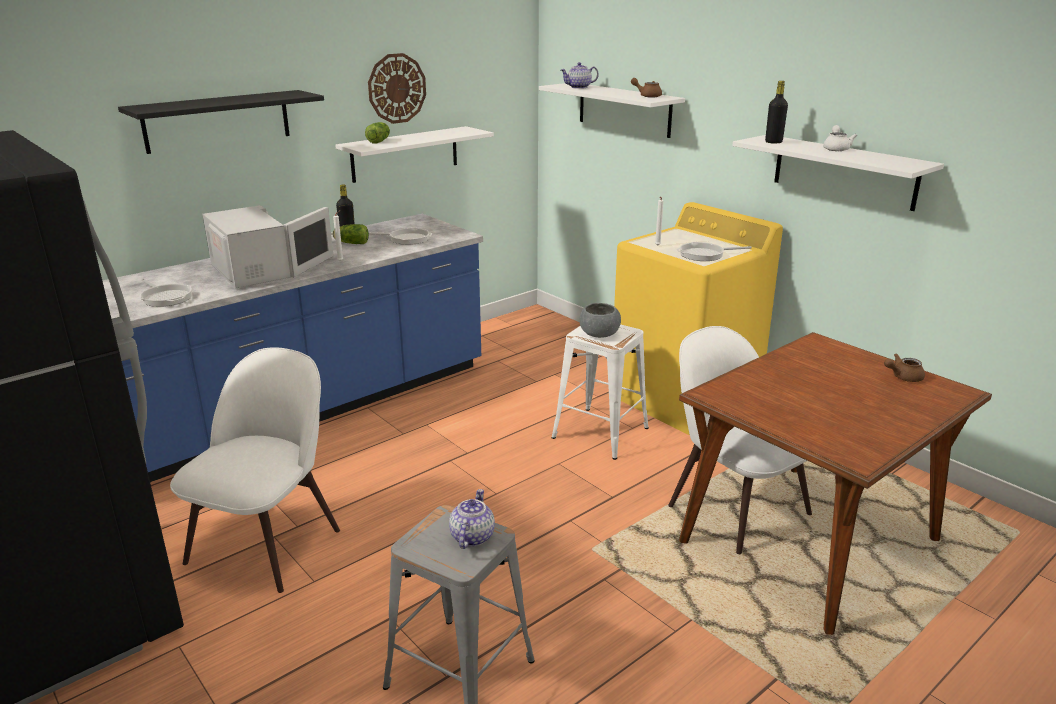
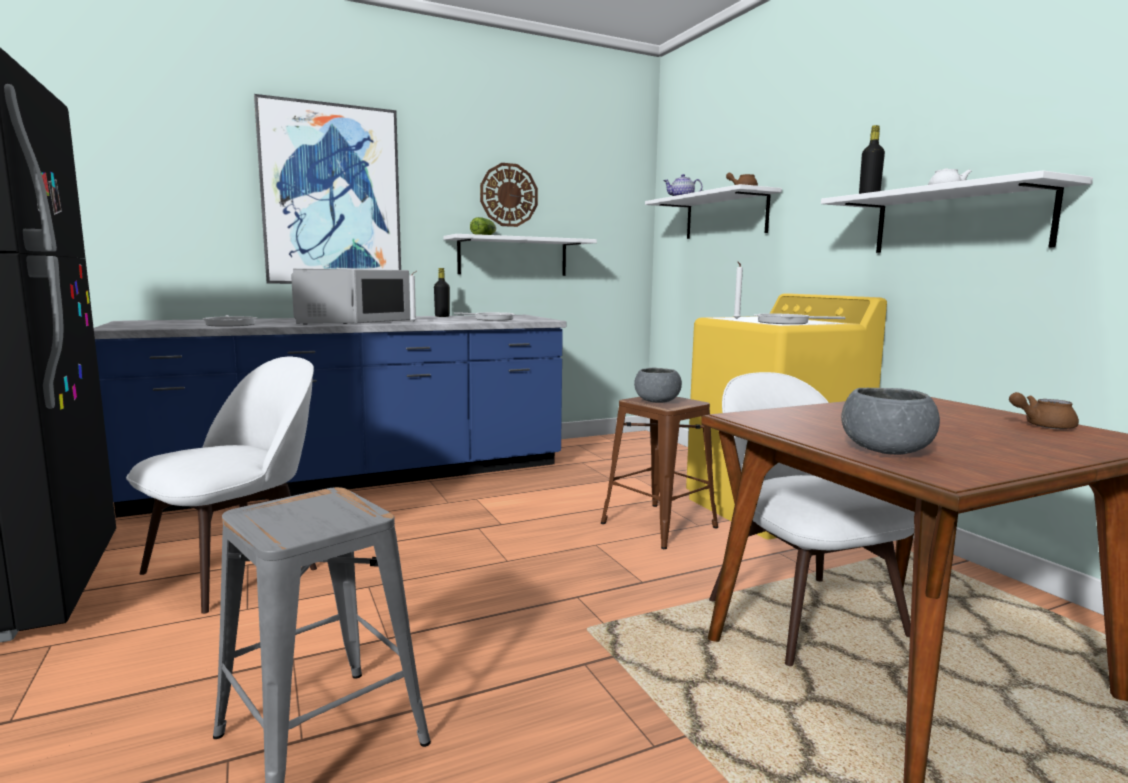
camera: 15 degrees right, 15 degrees down
black shelf [118,90,324,154] -> picture [254,94,401,284]
lettuce [333,224,369,244] -> none
teapot [449,489,495,549] -> none
white stool [552,324,649,460] -> brown stool [601,397,718,549]
none -> grey bowl [841,388,940,455]

